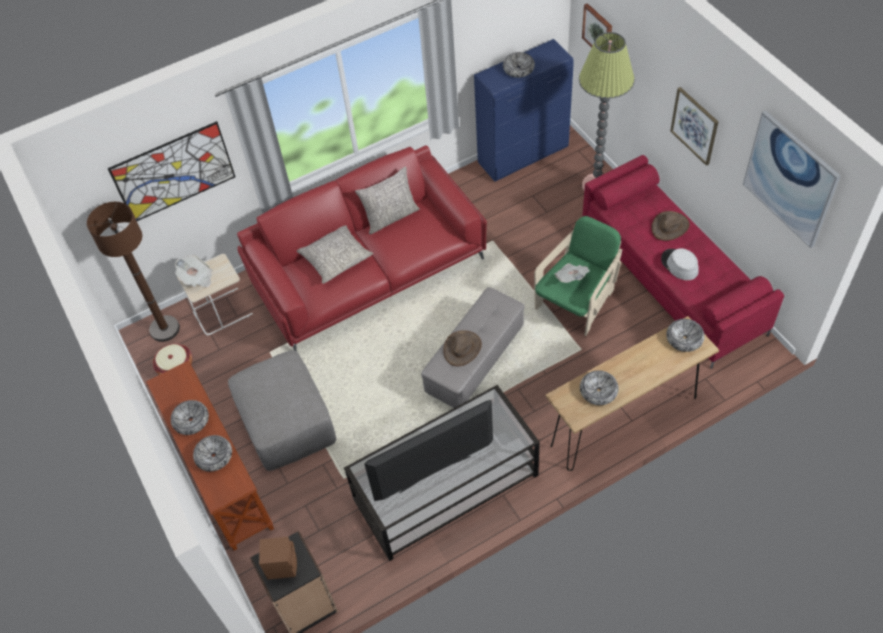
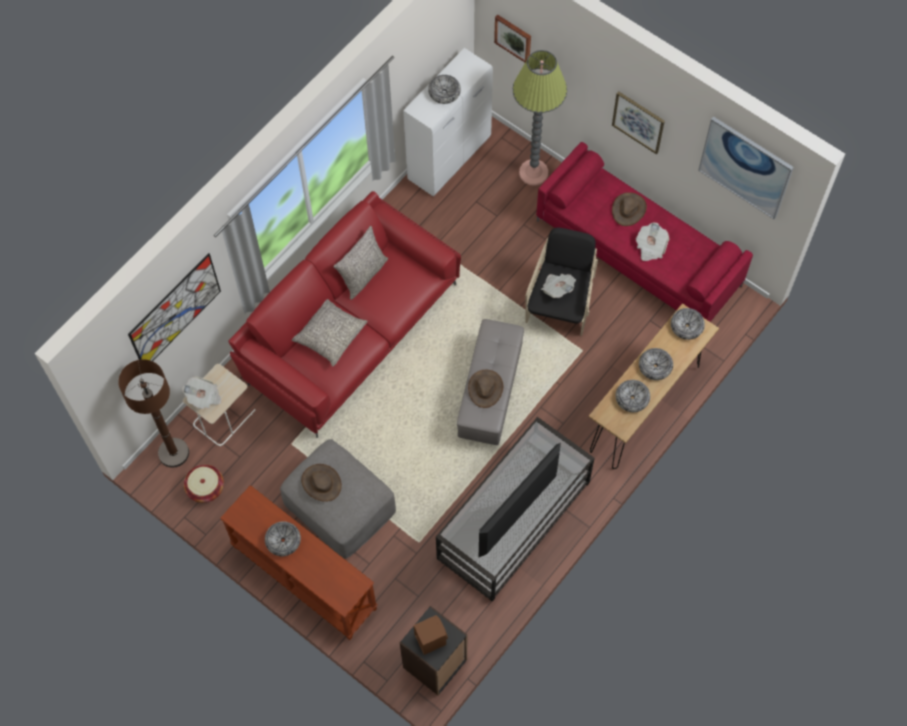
camera: 25 degrees left, 10 degrees up
bowl [193,435,232,472] -> bowl moved to [639,348,673,380]
blue cabinet [474,39,574,182] -> white cabinet [403,48,493,197]
green armchair [534,216,622,336] -> black armchair [525,228,598,336]
grey hat [661,248,699,280] -> newspaper [636,222,669,261]
none -> brown hat [301,464,342,502]

